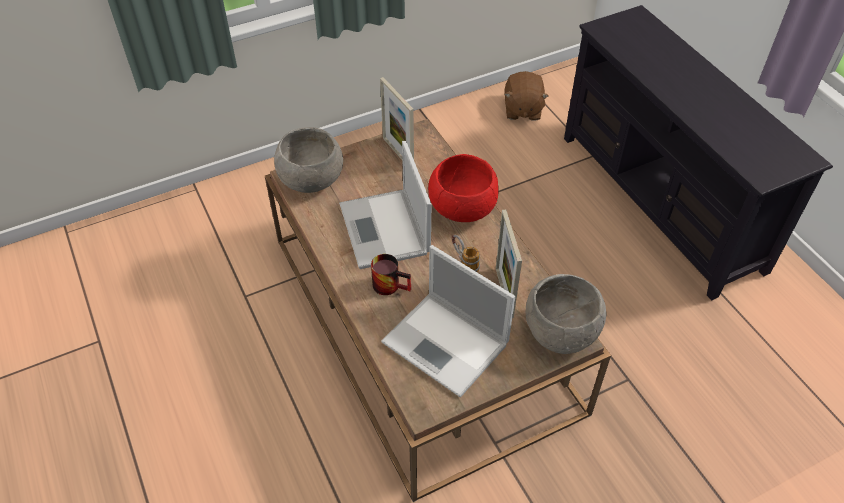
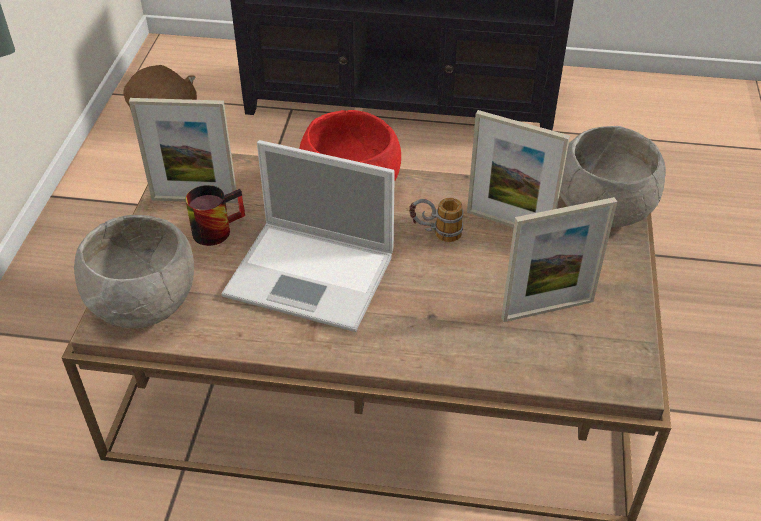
camera: 55 degrees left, 5 degrees down
mug [371,254,411,295] -> mug moved to [186,185,245,246]
laptop [381,245,515,397] -> picture frame [501,197,617,322]

